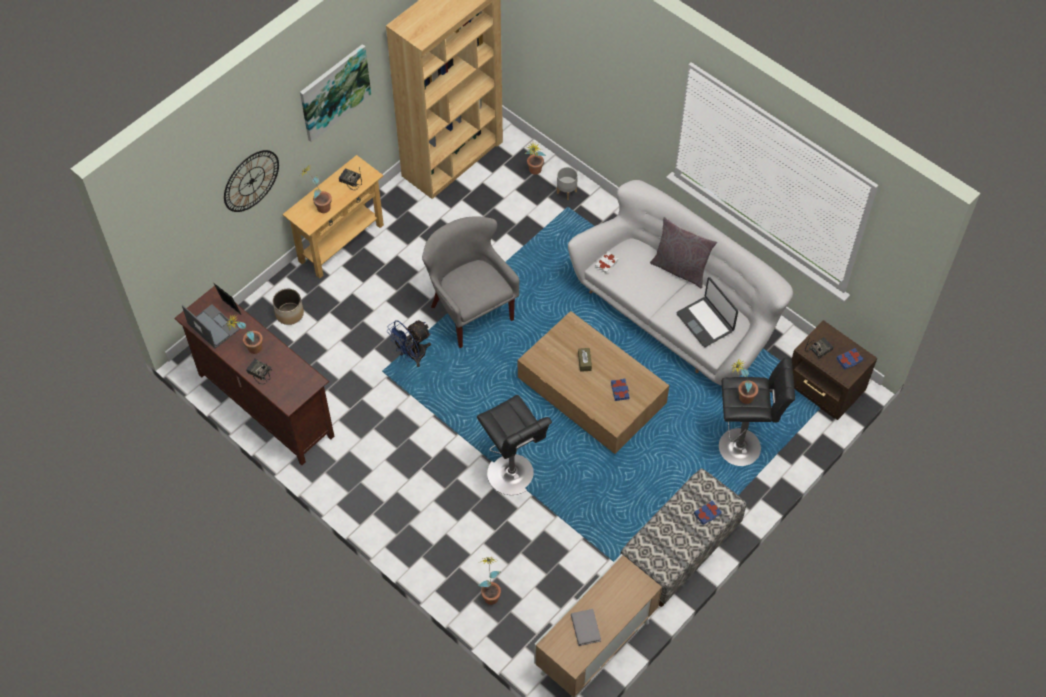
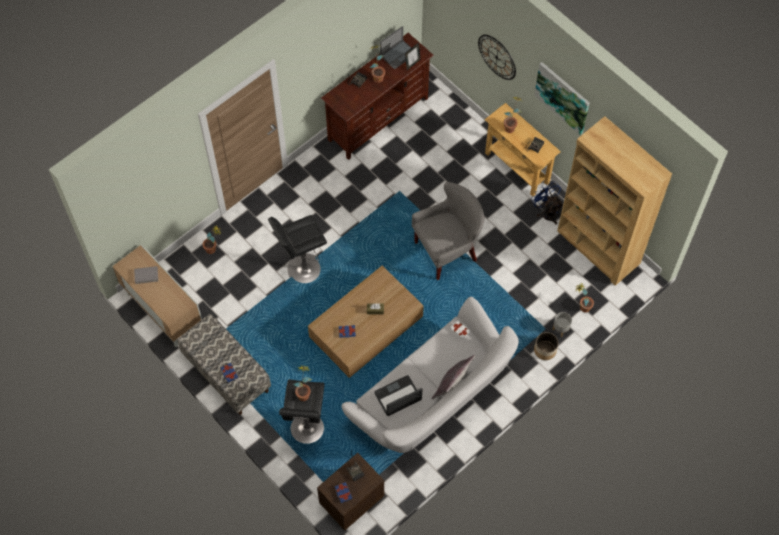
camera: 95 degrees right, 5 degrees up
planter [273,289,304,325] -> planter moved to [534,332,559,360]
blue fan [387,320,431,367] -> blue fan moved to [531,181,563,225]

